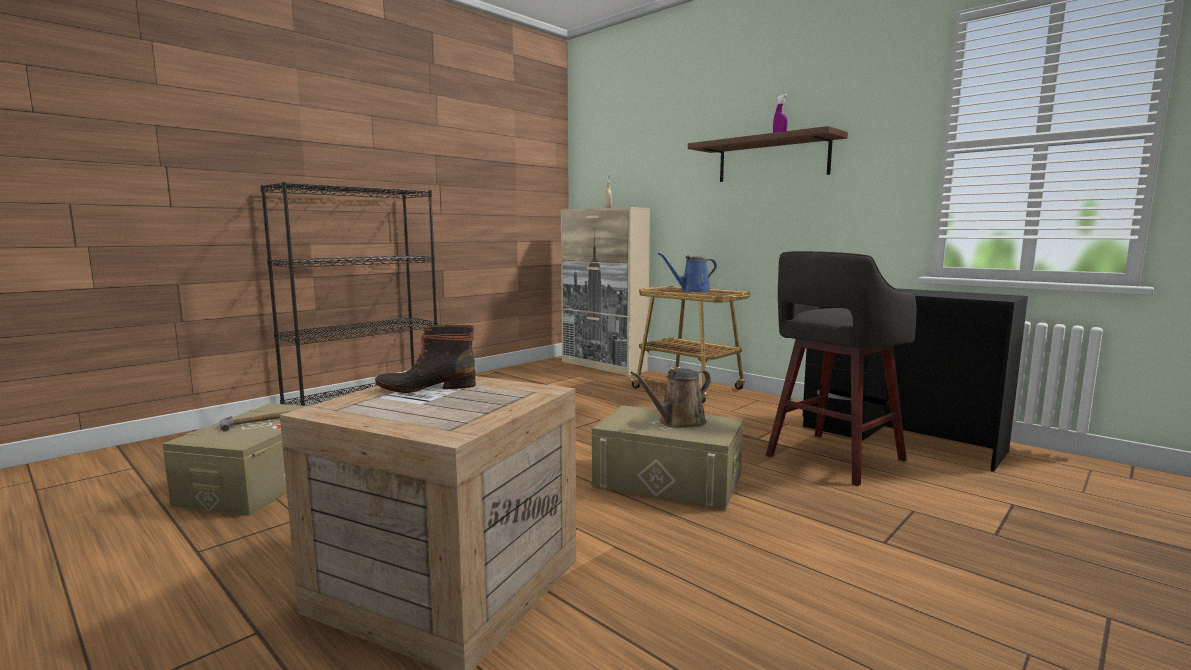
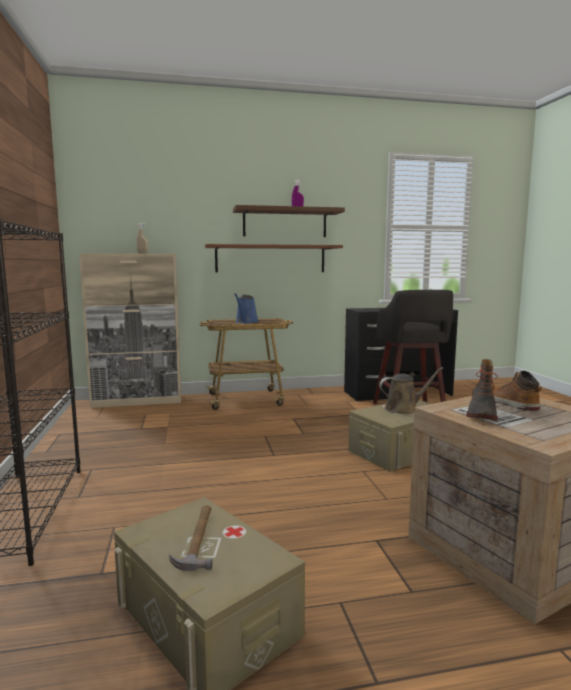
camera: 55 degrees left, 0 degrees up
brown watering can [630,368,711,428] -> brown watering can turned 105 degrees counterclockwise [379,367,443,414]
none -> brown shelf [205,244,343,273]
none -> boot [492,371,542,411]

